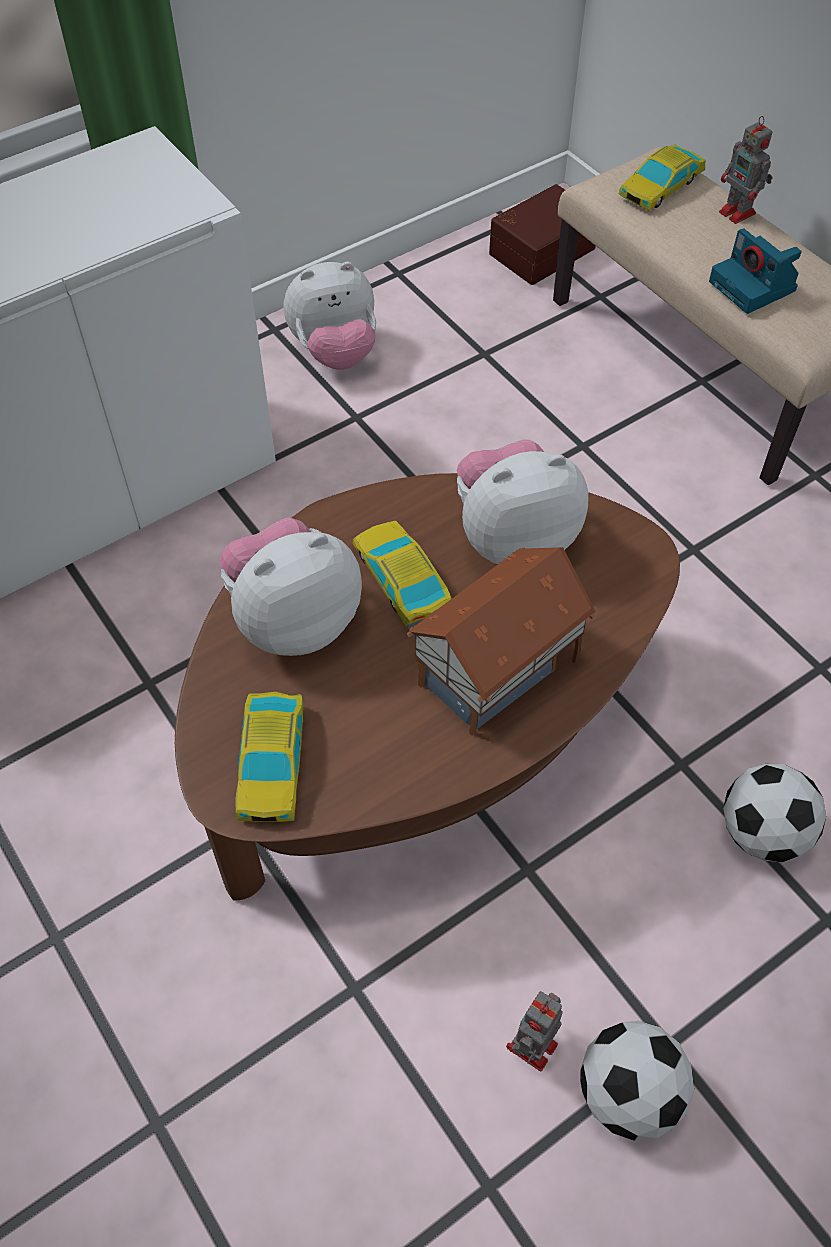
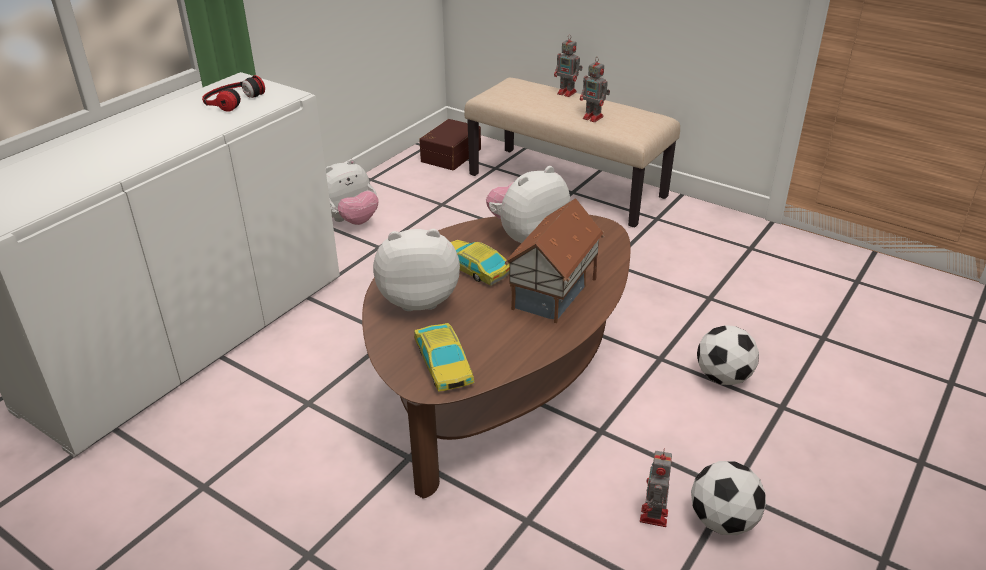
camera: 20 degrees left, 20 degrees down
plush toy [219,517,362,656] -> plush toy turned 45 degrees clockwise [373,229,460,311]
toy car [619,145,706,211] -> none
camera [709,228,802,314] -> toy robot [580,58,610,122]
none -> headphones [202,75,265,112]

